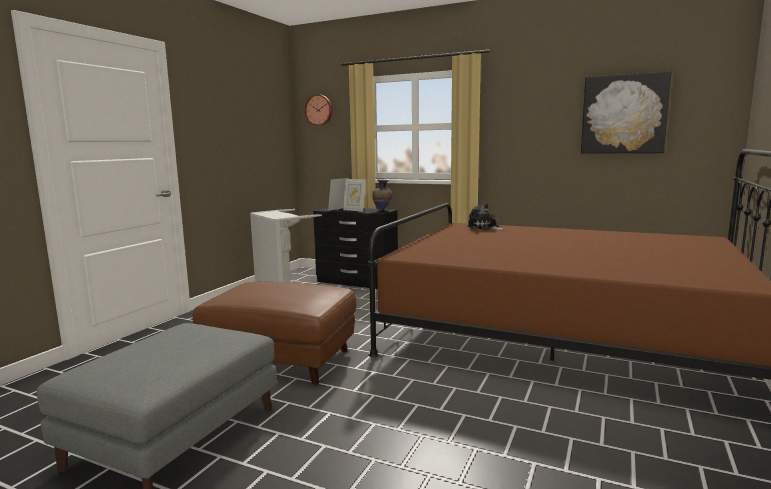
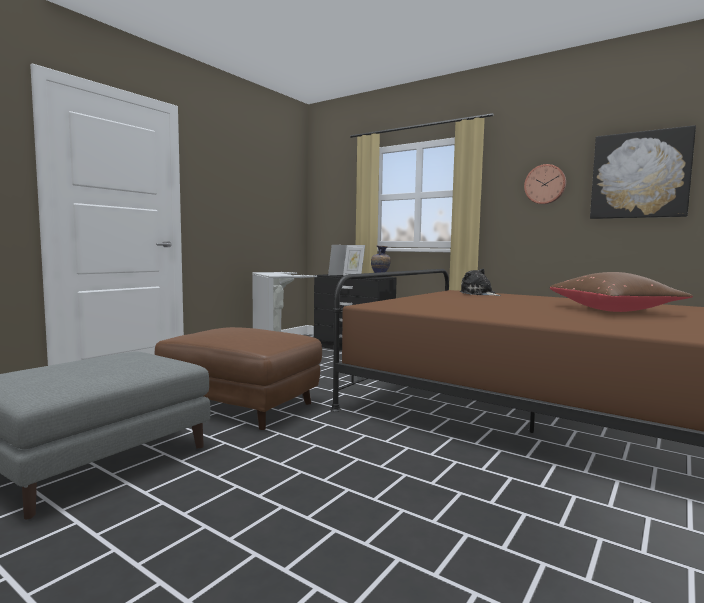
camera: 10 degrees right, 5 degrees down
wall clock [305,94,333,126] -> wall clock moved to [524,164,566,204]
none -> brown pillow [550,272,693,312]

